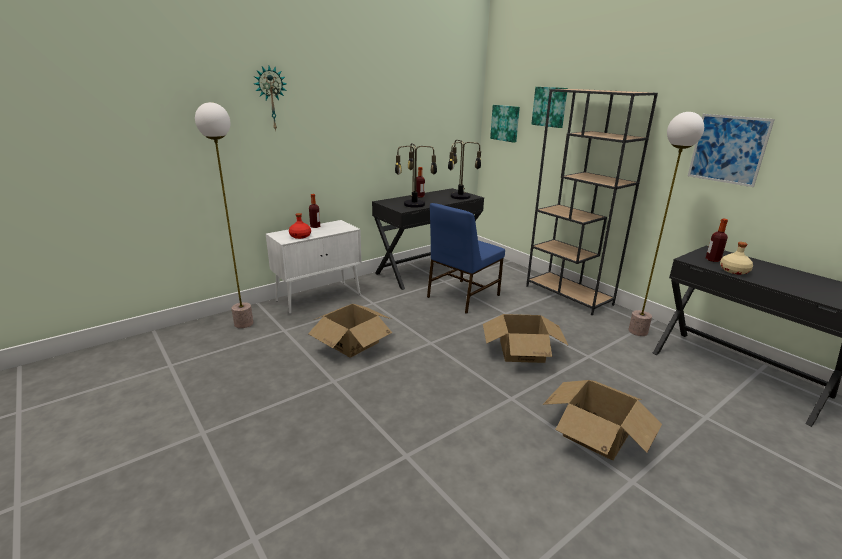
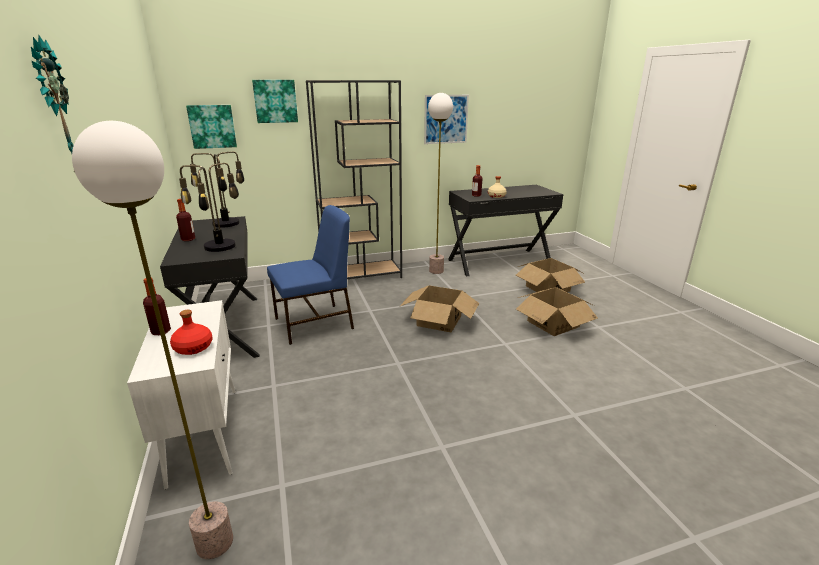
camera: 70 degrees left, 0 degrees up
cardboard box [308,304,392,358] -> cardboard box moved to [516,258,585,292]
blue chair [427,203,505,314] -> blue chair turned 90 degrees counterclockwise [267,205,354,345]

